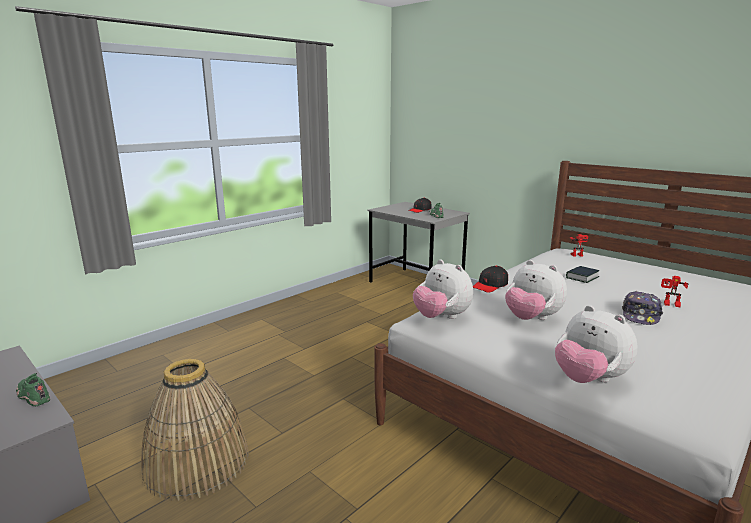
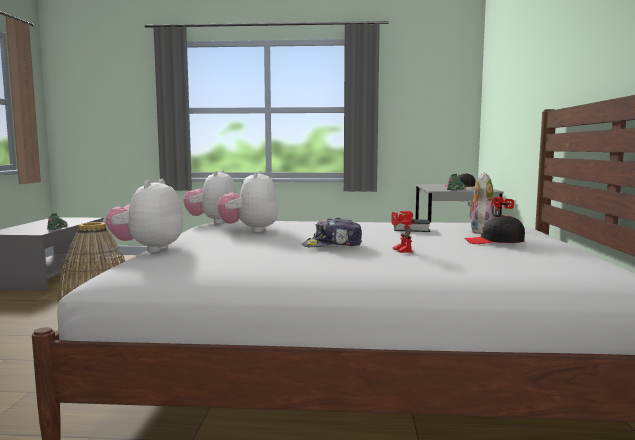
camera: 50 degrees right, 10 degrees down
black cap [473,266,508,293] -> black cap moved to [464,215,525,244]
none -> plush toy [468,172,495,234]

